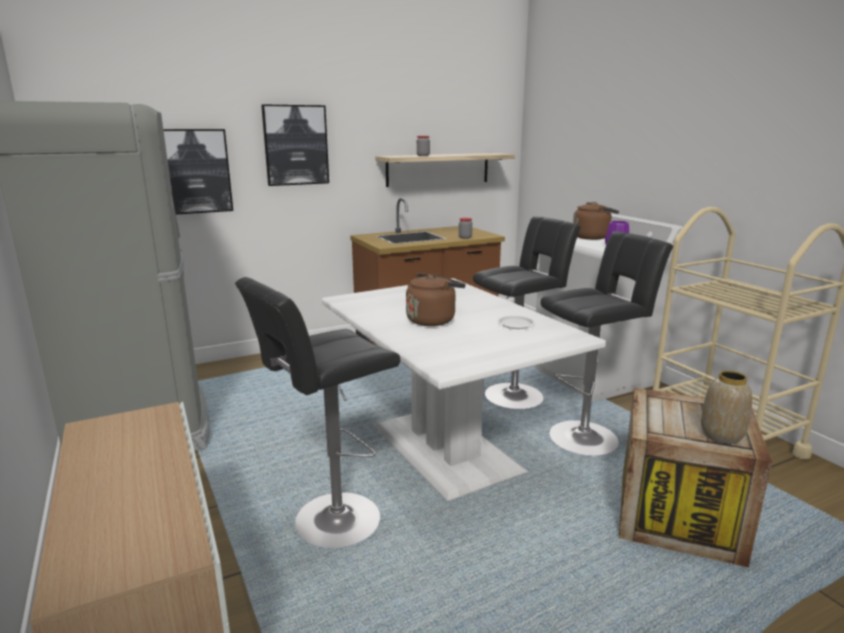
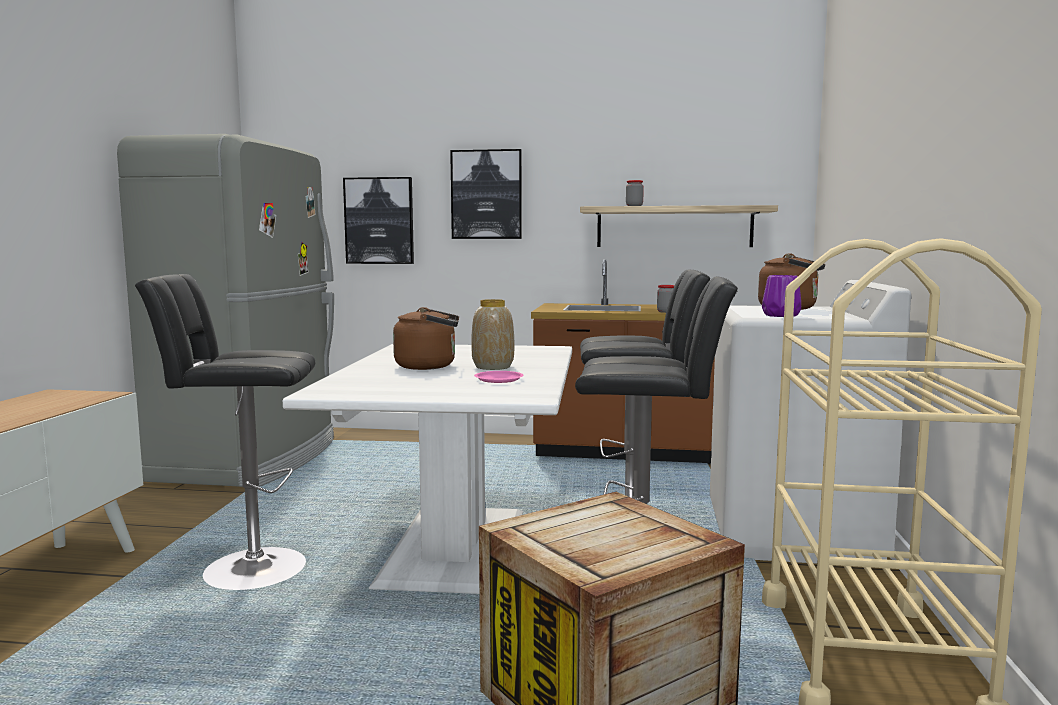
camera: 35 degrees right, 10 degrees down
white plate [498,316,535,329] -> pink plate [474,371,524,383]
vase [701,370,752,444] -> vase moved to [471,299,514,370]

